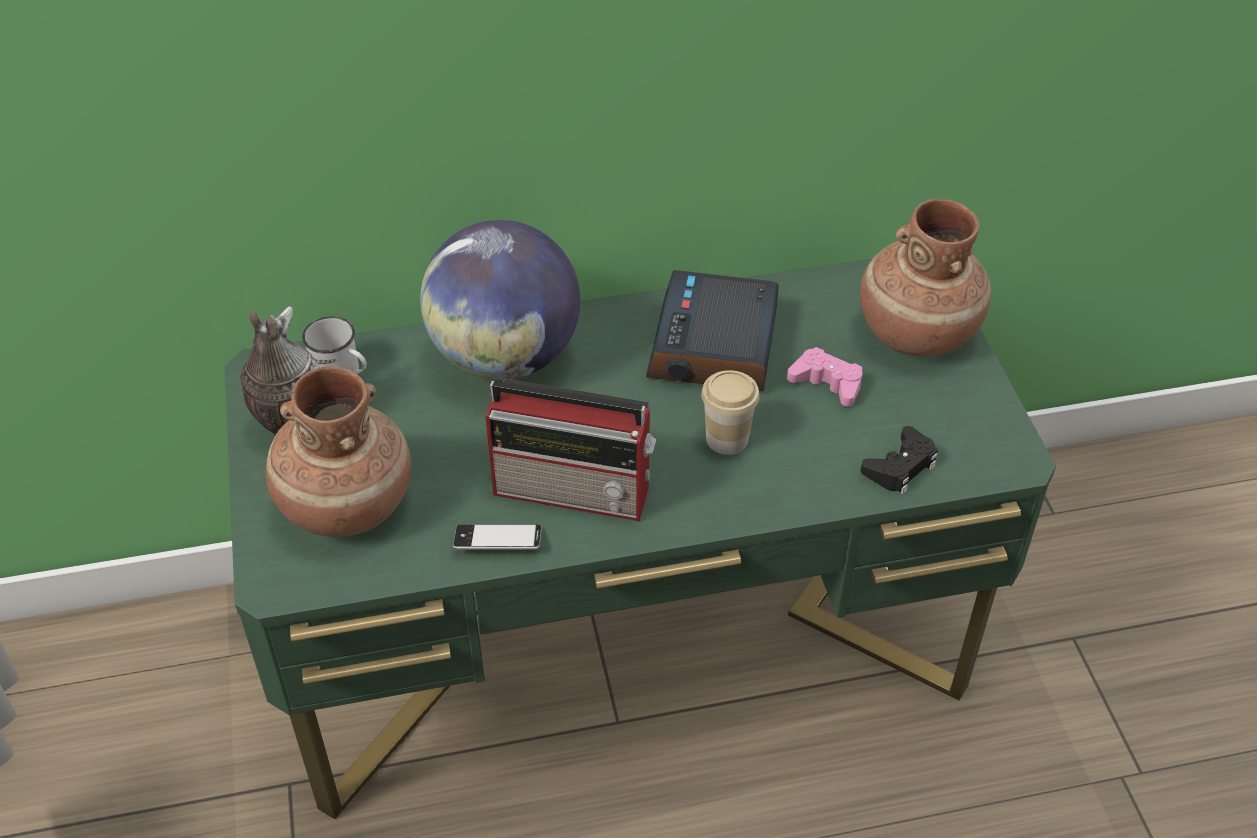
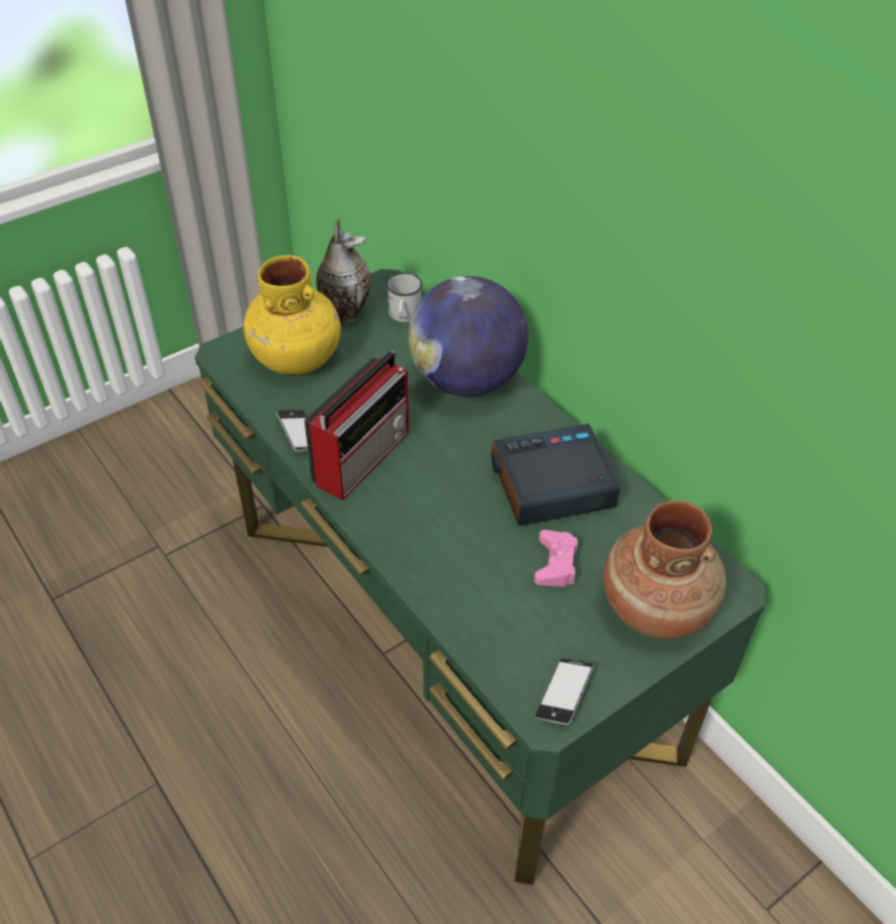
camera: 65 degrees right, 0 degrees up
brown vase [266,366,411,537] -> yellow vase [244,255,341,375]
radio [486,379,657,521] -> radio turned 135 degrees counterclockwise [304,350,409,501]
cup [701,370,760,455] -> none
black game controller [861,426,938,494] -> none
none -> phone [535,658,594,725]

